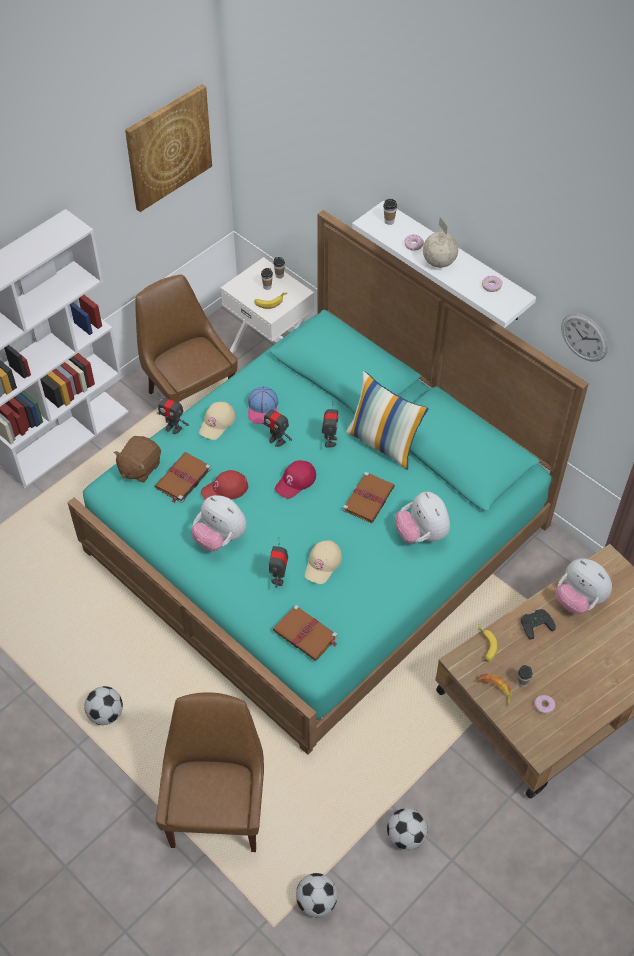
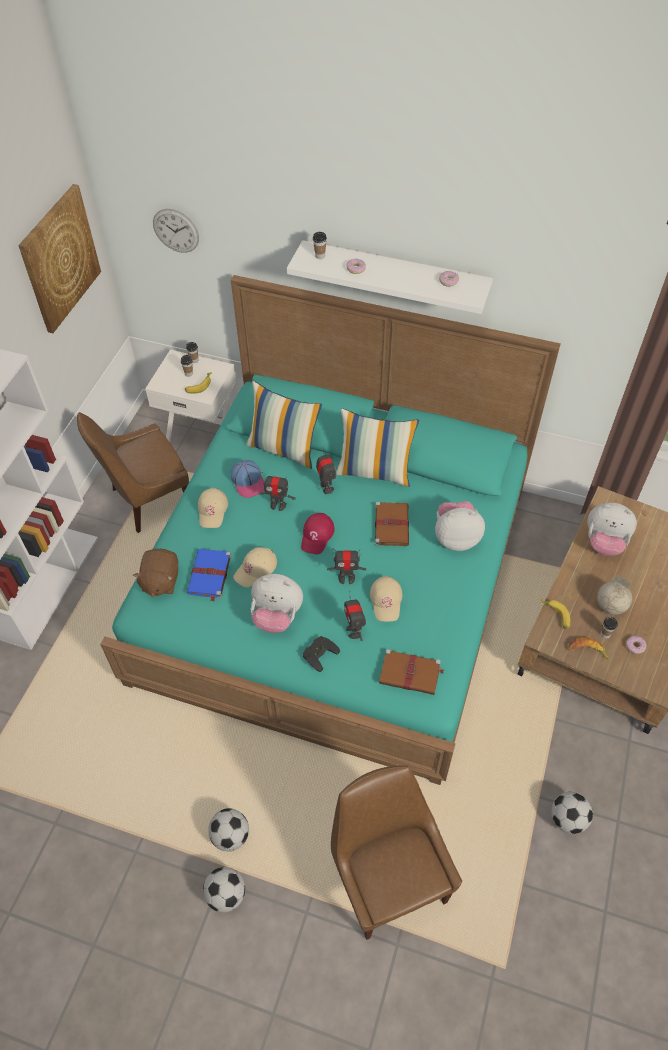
camera: 25 degrees left, 0 degrees up
brown chair [135,275,238,402] -> brown chair turned 60 degrees counterclockwise [77,412,189,533]
brown book [155,452,211,503] -> blue book [186,549,231,602]
toy robot [157,393,189,434] -> toy robot moved to [327,549,366,584]
red cap [201,470,248,500] -> beige cap [233,547,277,587]
football [296,873,337,917] -> football moved to [203,867,245,913]
plush toy [395,492,450,543] -> plush toy turned 135 degrees clockwise [435,501,485,551]
globe [423,217,458,268] -> globe moved to [597,574,632,615]
black game controller [520,609,556,640] -> black game controller moved to [303,636,340,672]
wall clock [561,313,608,362] -> wall clock moved to [153,209,199,253]
none -> pillow [247,381,322,469]

